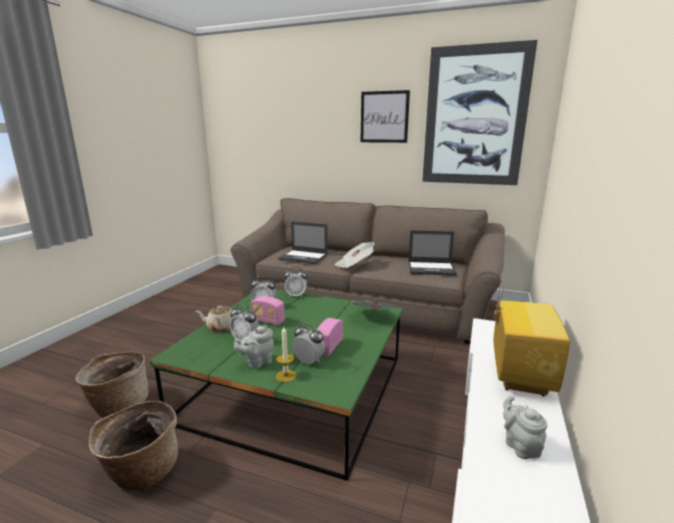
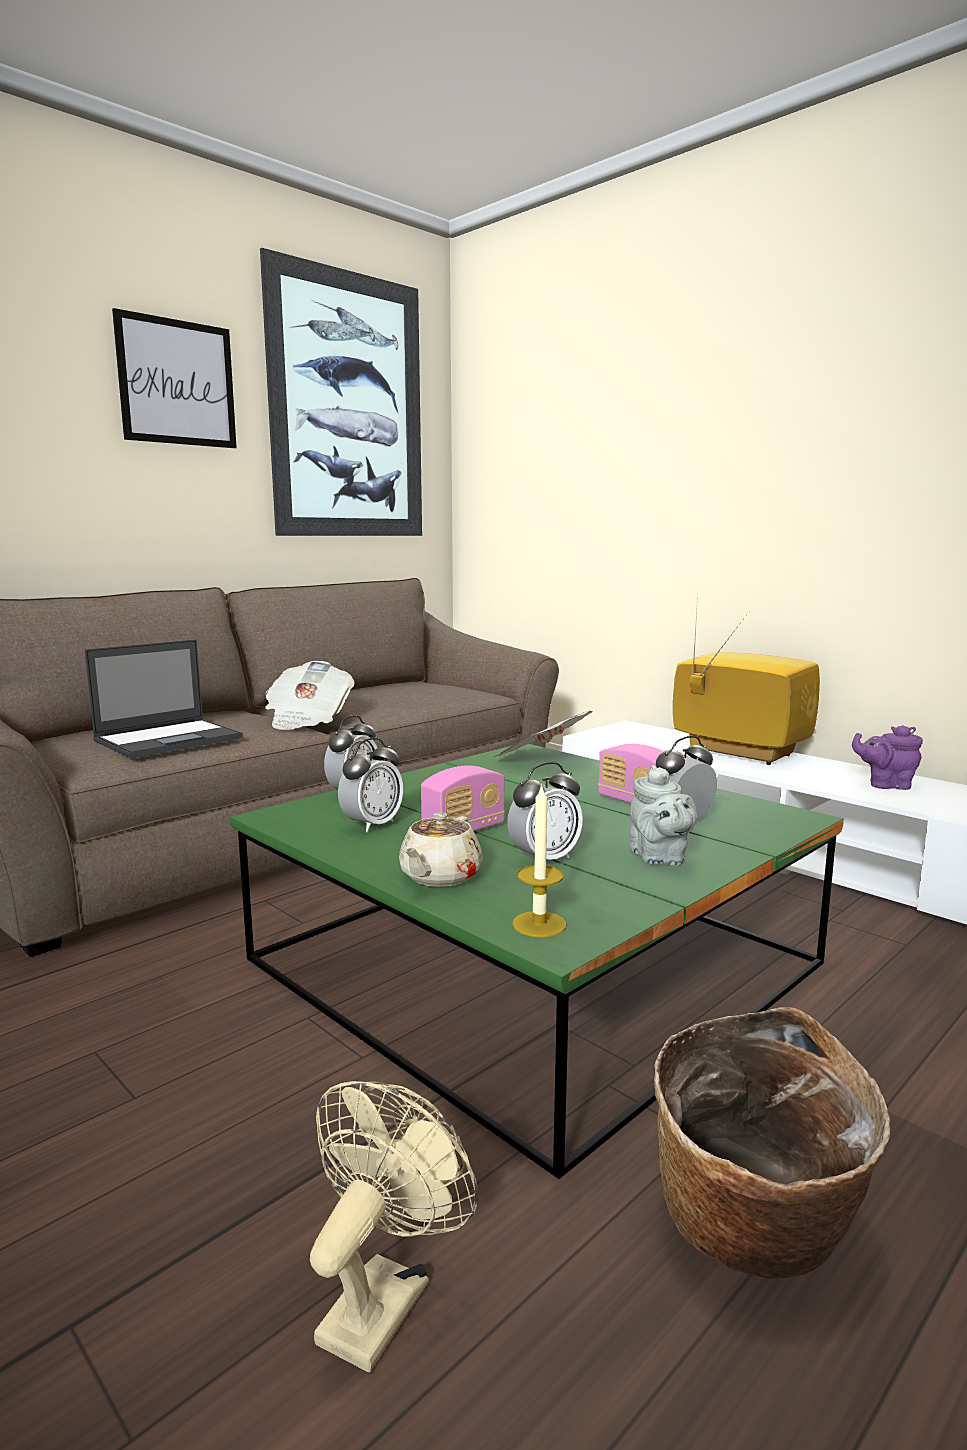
camera: 65 degrees left, 5 degrees down
basket [76,351,149,417] -> beige fan [310,1081,478,1372]
candle [276,327,296,382] -> candle moved to [512,783,567,937]
laptop [408,230,457,276] -> none
grey teapot [503,396,547,459] -> purple teapot [852,725,923,790]

